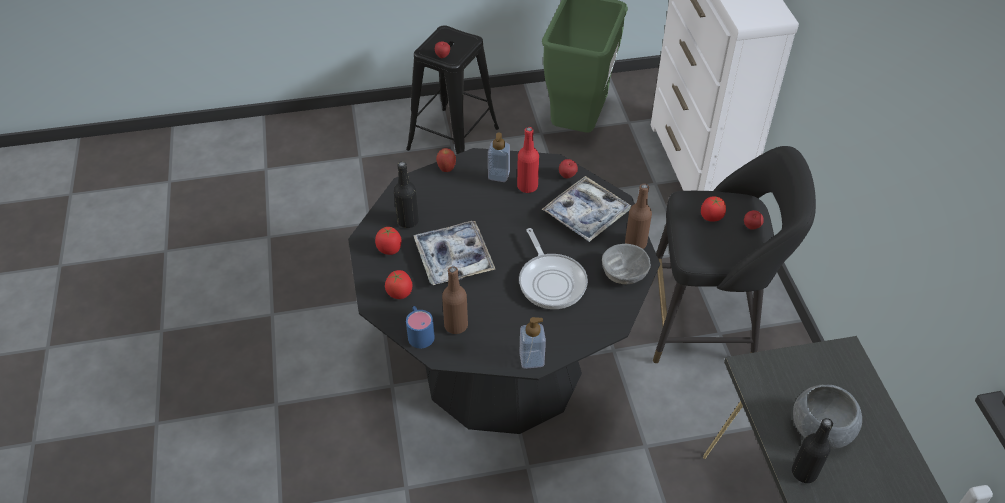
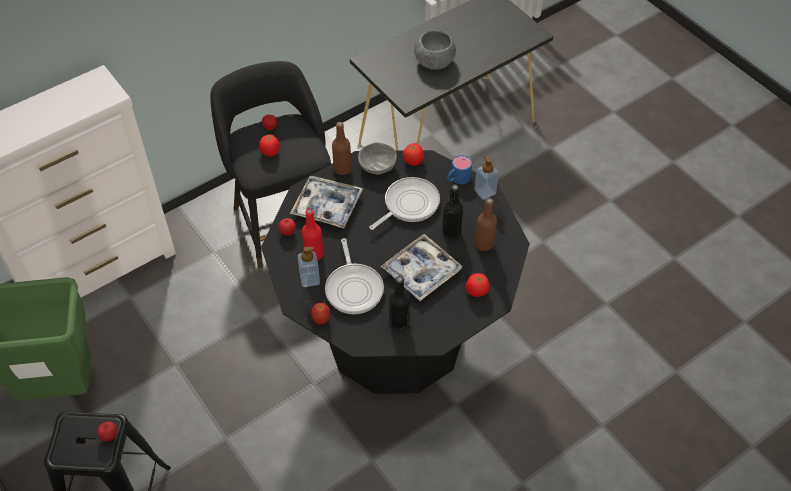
camera: 115 degrees left, 5 degrees up
tomato [375,227,401,255] -> tomato moved to [403,143,424,166]
blue mug [406,306,435,348] -> blue mug moved to [447,155,472,184]
black bottle [792,418,833,483] -> black bottle moved to [442,185,463,238]
none -> frying pan [325,238,384,314]

